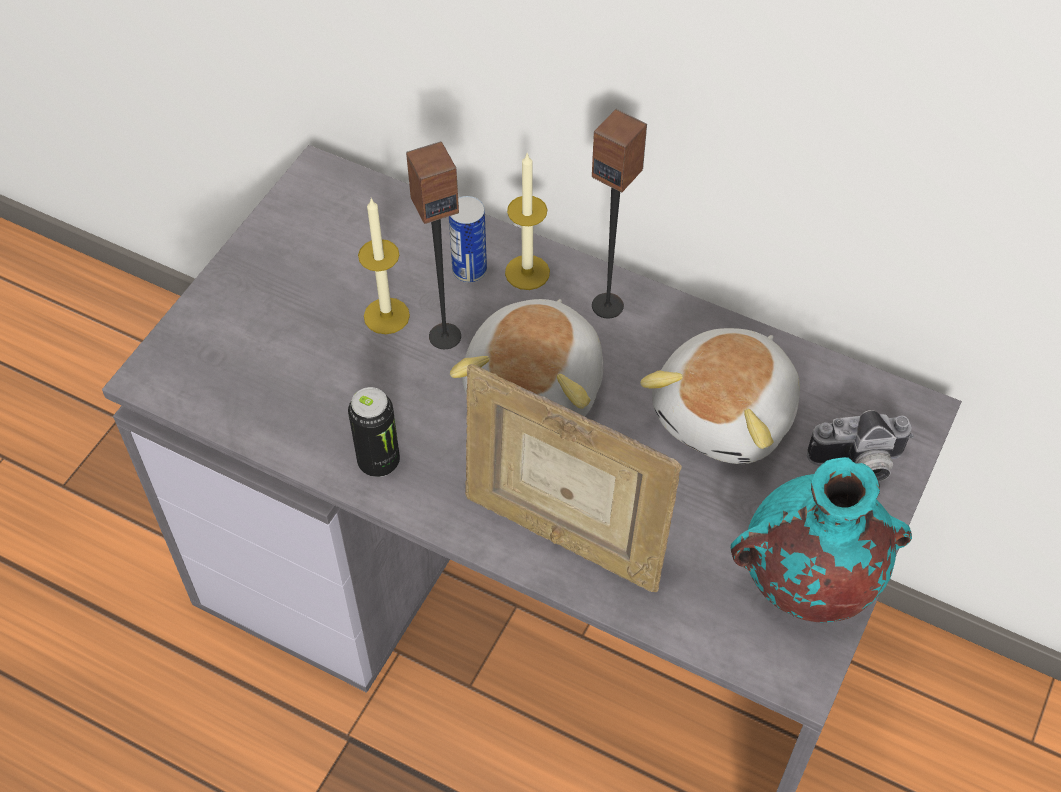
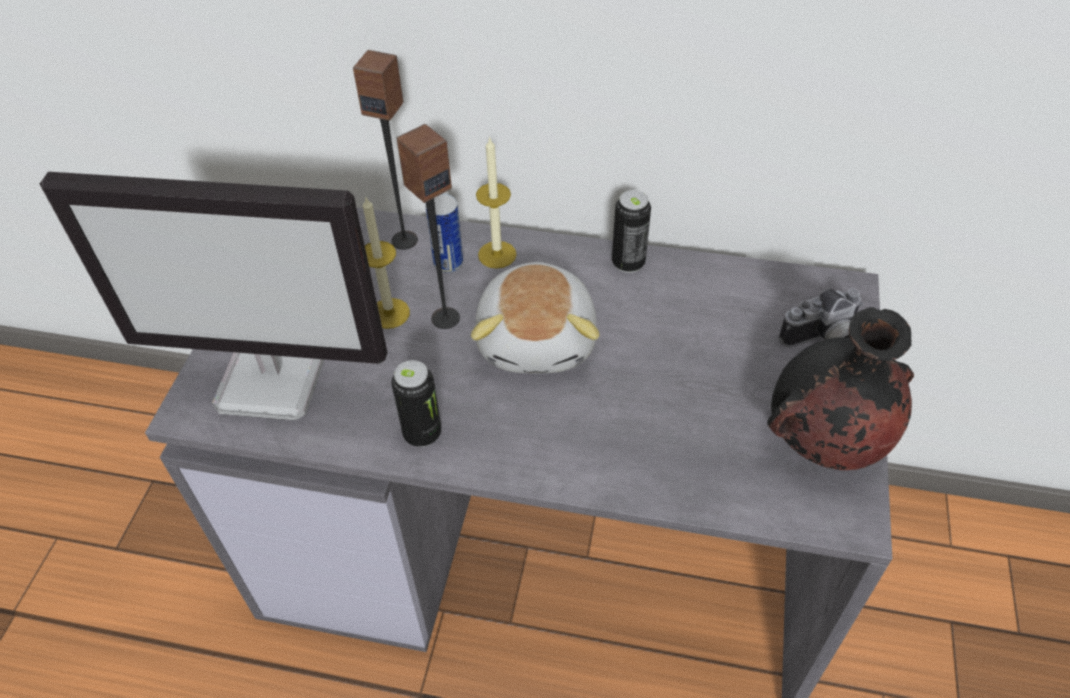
camera: 15 degrees left, 5 degrees down
picture frame [465,364,682,592] -> none
speaker [592,109,647,318] -> speaker moved to [353,50,418,250]
plush toy [640,328,800,464] -> none
turquoise vase [731,457,912,622] -> black vase [767,307,914,470]
none -> monitor [40,172,387,421]
none -> can [612,190,651,273]

